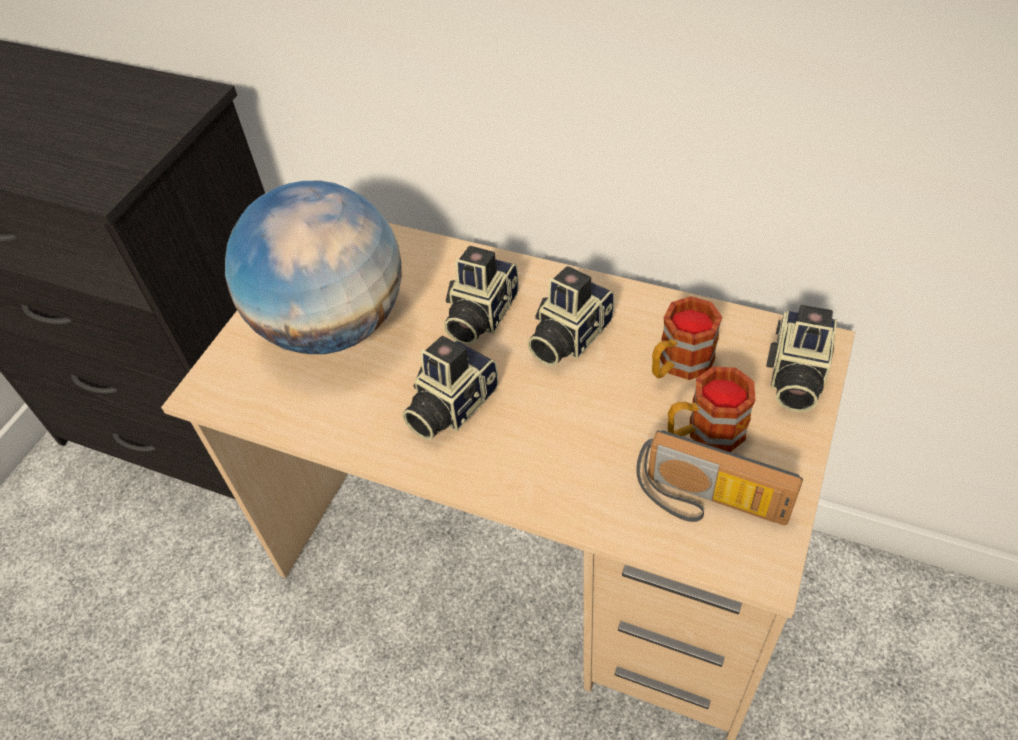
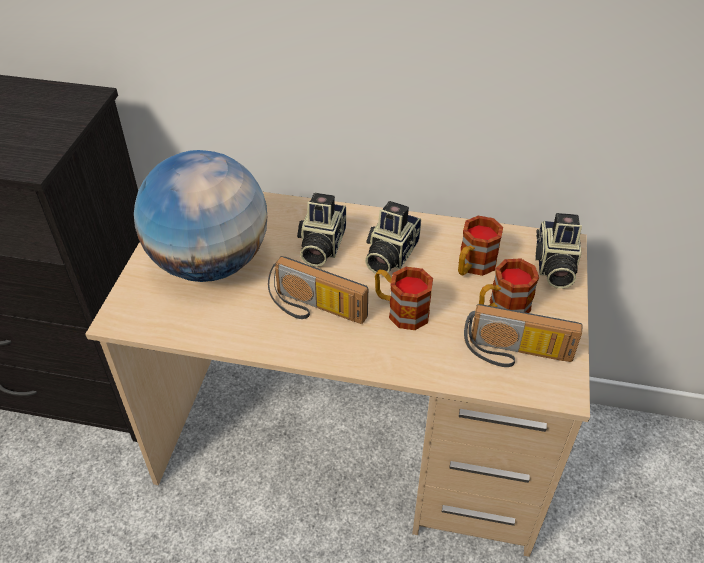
camera: 15 degrees left, 5 degrees down
camera [402,336,498,440] -> radio [268,256,368,324]
none -> mug [375,267,433,330]

